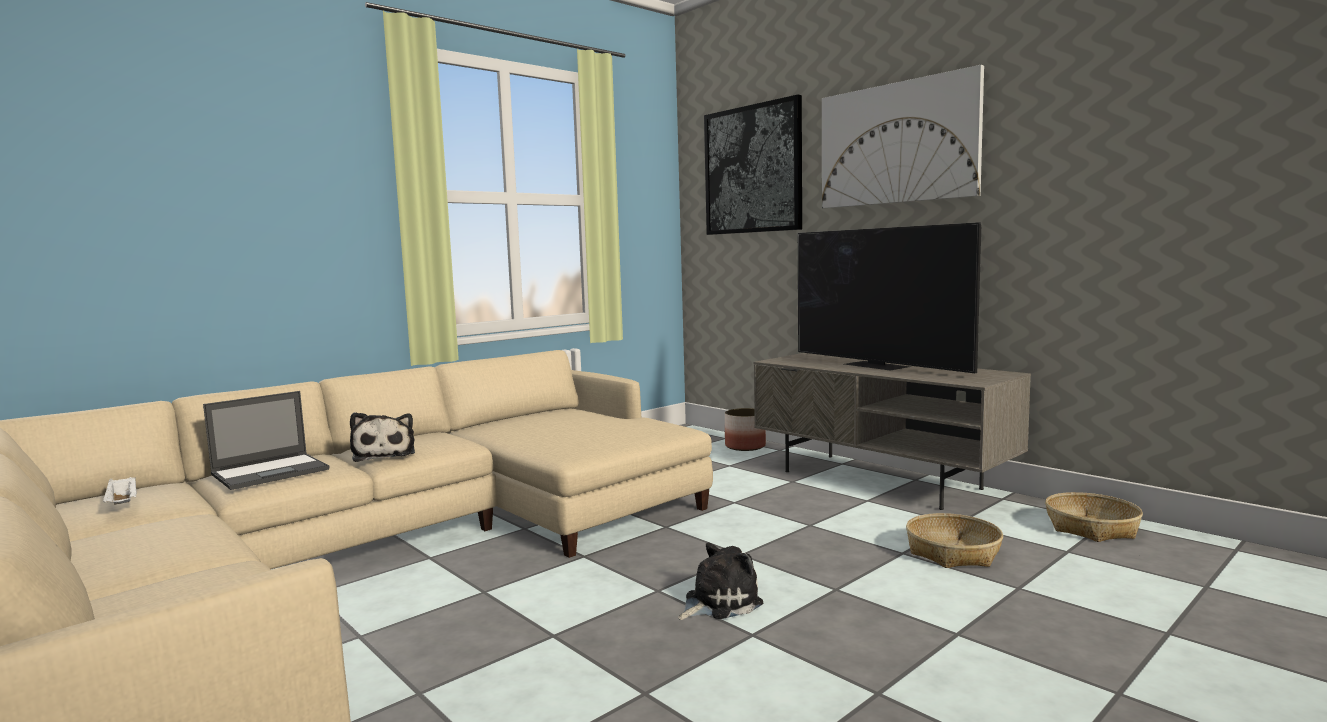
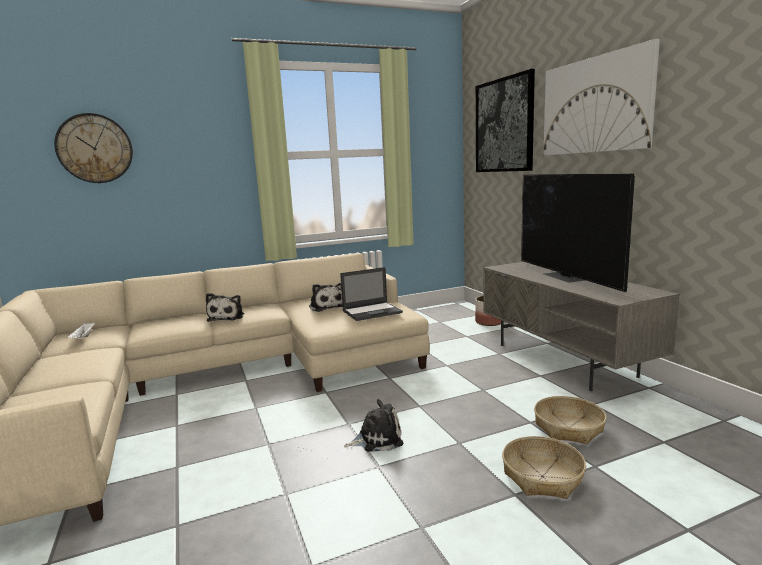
camera: 20 degrees right, 5 degrees up
laptop [203,391,329,490] -> laptop moved to [340,267,403,321]
basket [1045,492,1143,542] -> basket moved to [502,436,586,499]
none -> wall clock [54,113,133,183]
none -> plush toy [309,283,343,312]

